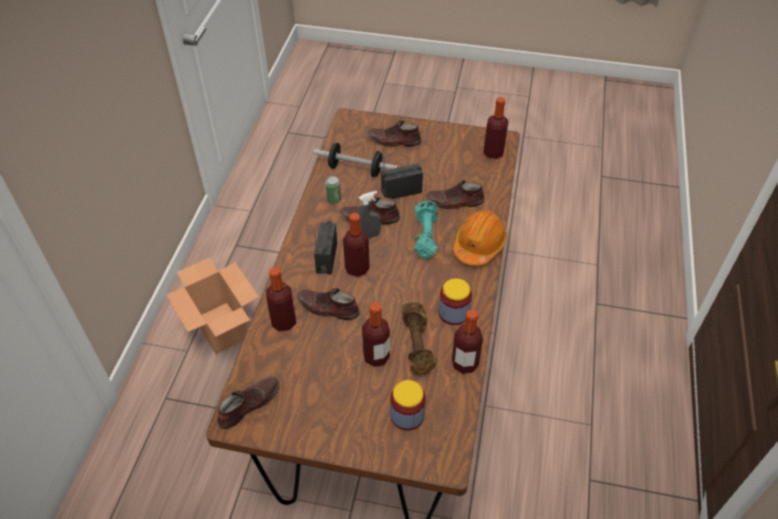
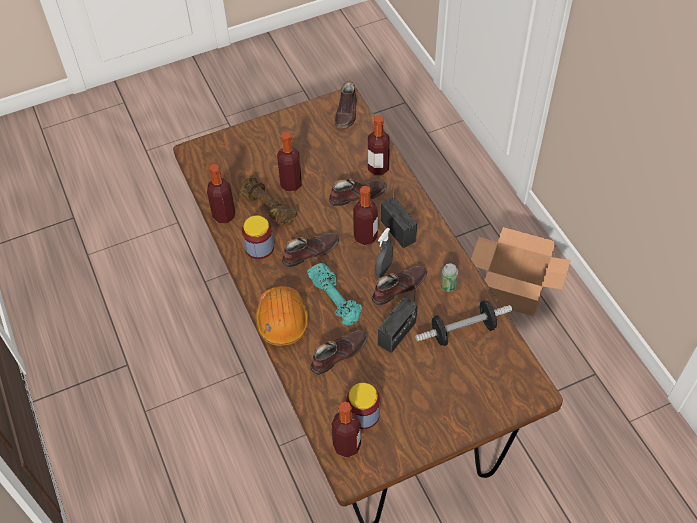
camera: 145 degrees right, 5 degrees up
brown shoe [368,120,421,147] -> brown shoe moved to [282,233,340,267]
jar [390,380,426,430] -> jar moved to [346,383,380,429]

